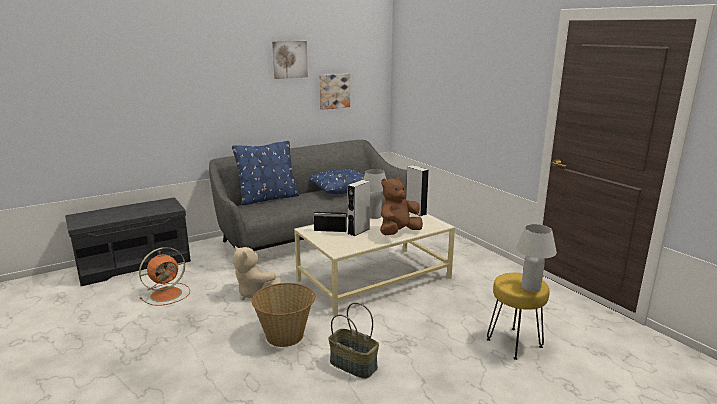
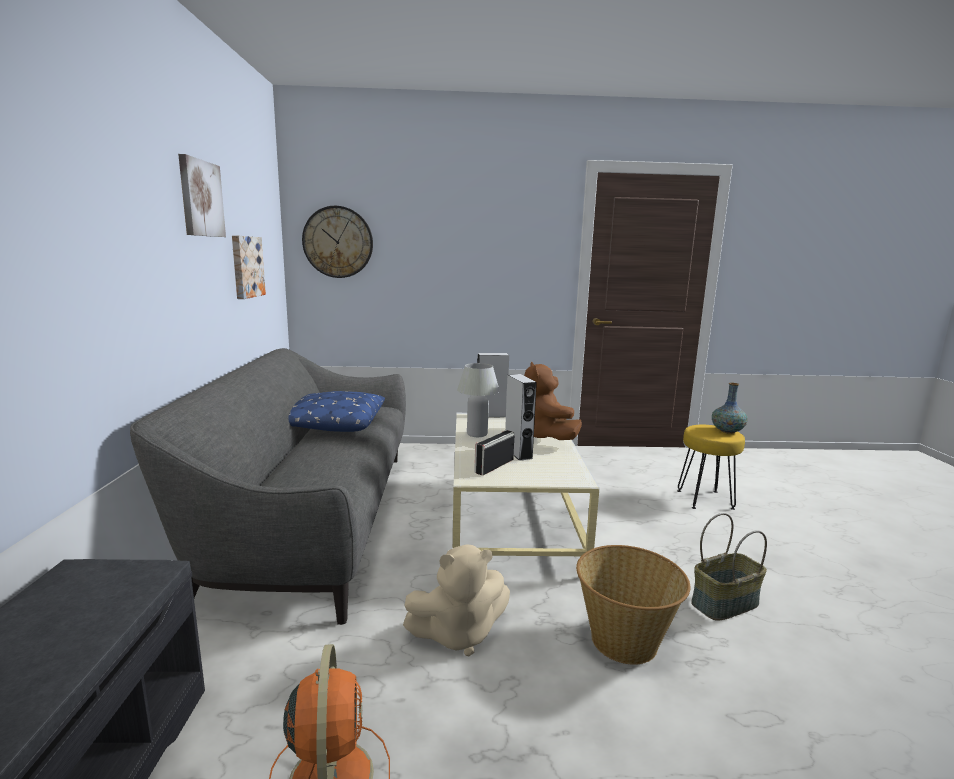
camera: 60 degrees left, 5 degrees down
blue pillow [232,141,299,205] -> none
white table lamp [516,224,557,292] -> vase [712,383,748,434]
none -> wall clock [302,206,373,278]

